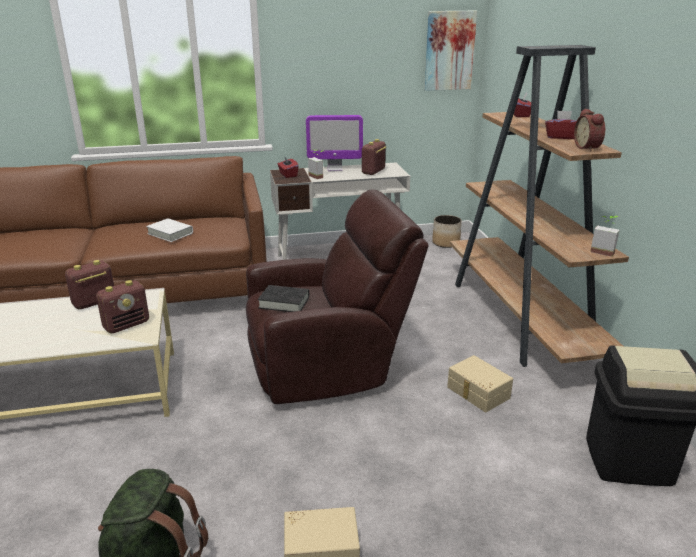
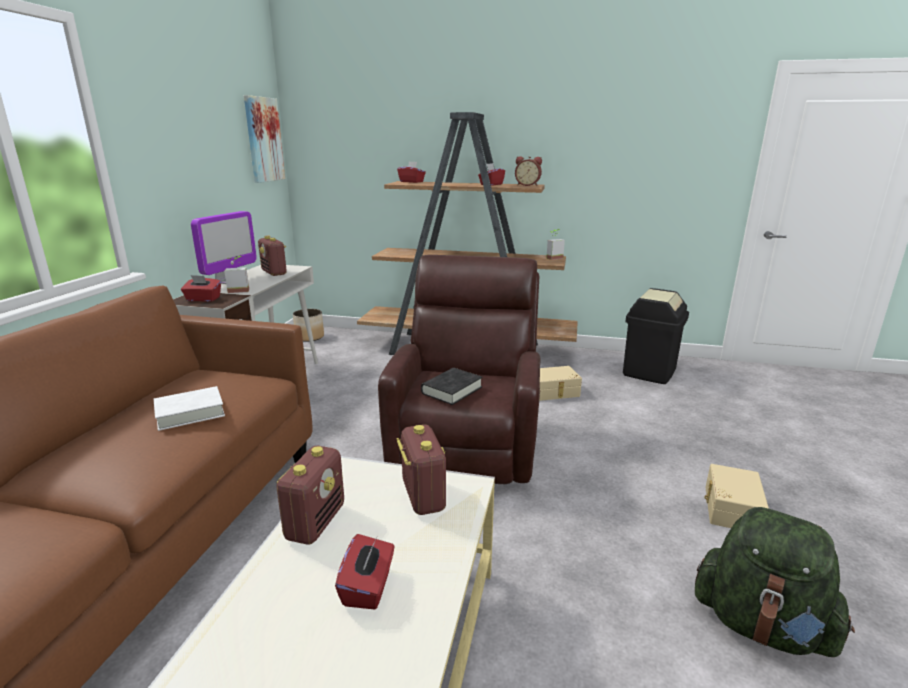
camera: 65 degrees left, 5 degrees down
radio [65,260,114,309] -> radio turned 150 degrees counterclockwise [276,446,344,545]
none -> red tissue box [335,534,394,609]

